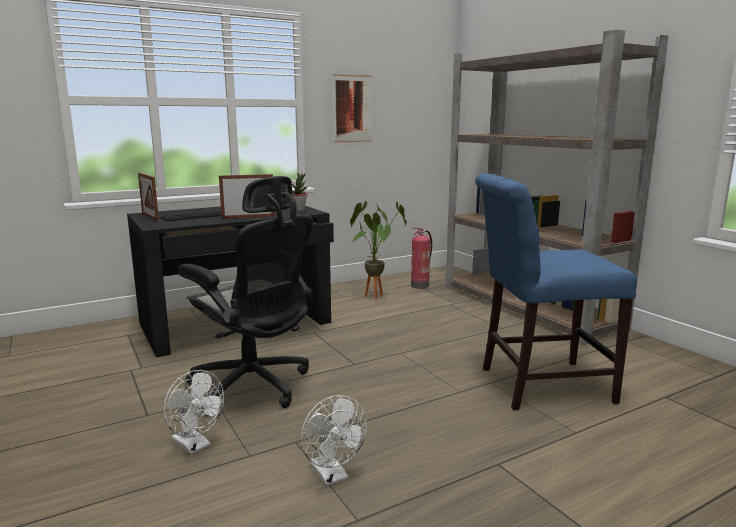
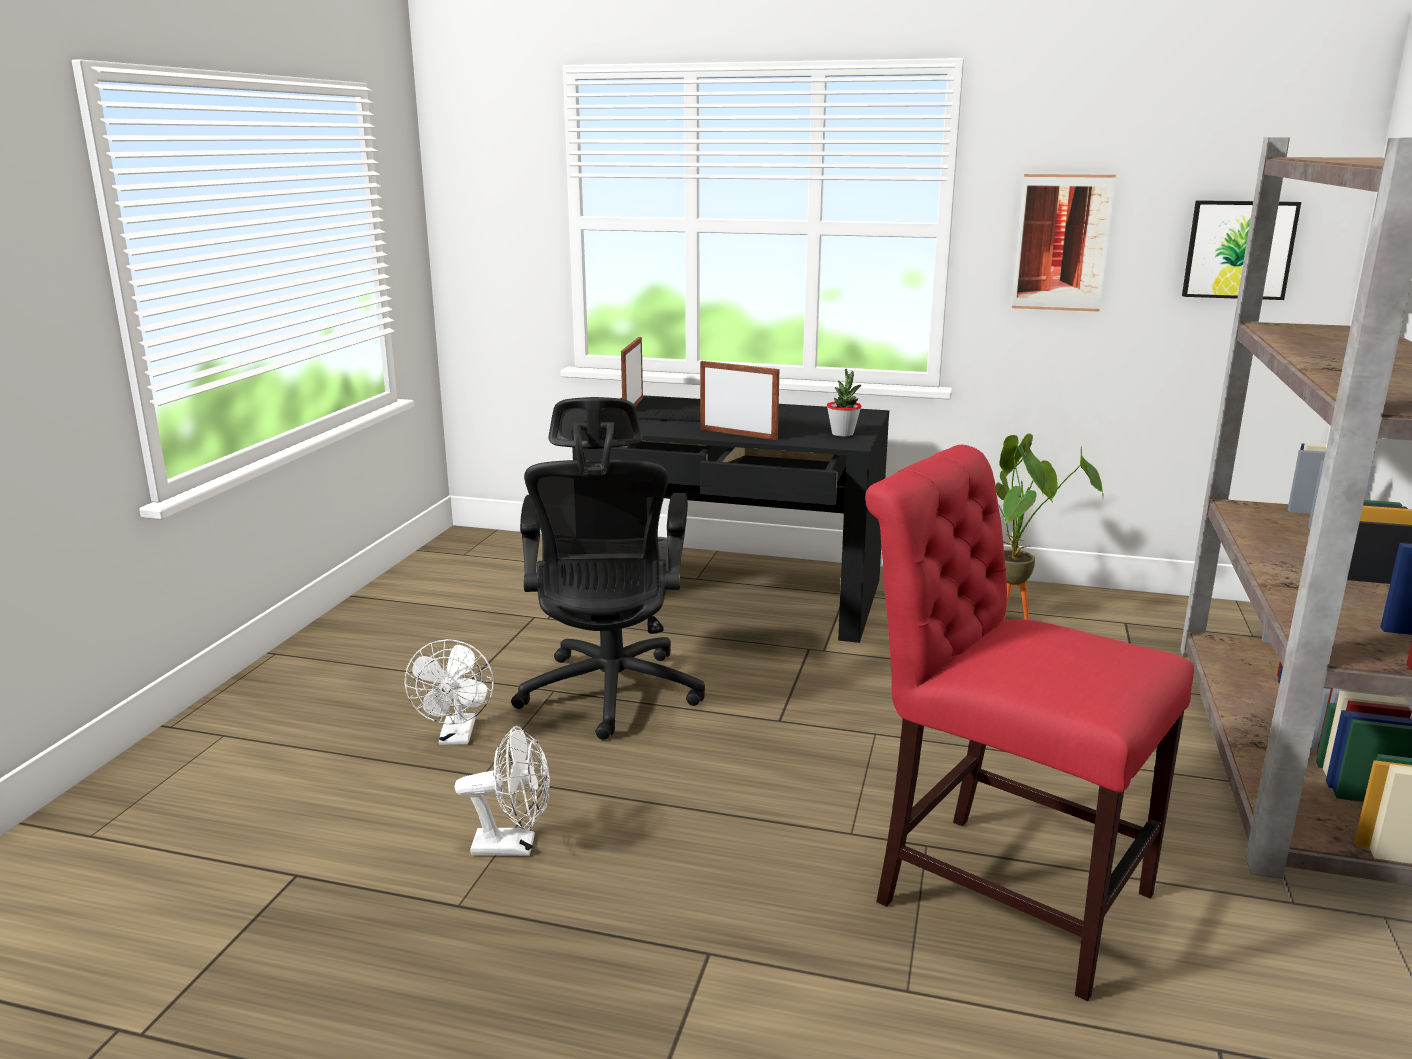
camera: 45 degrees right, 5 degrees up
white fan [301,395,367,486] -> white fan turned 105 degrees counterclockwise [455,726,550,856]
fire extinguisher [411,228,432,289] -> none
blue chair [475,173,637,410] -> red chair [865,444,1194,1001]
none -> picture [1182,200,1301,300]

